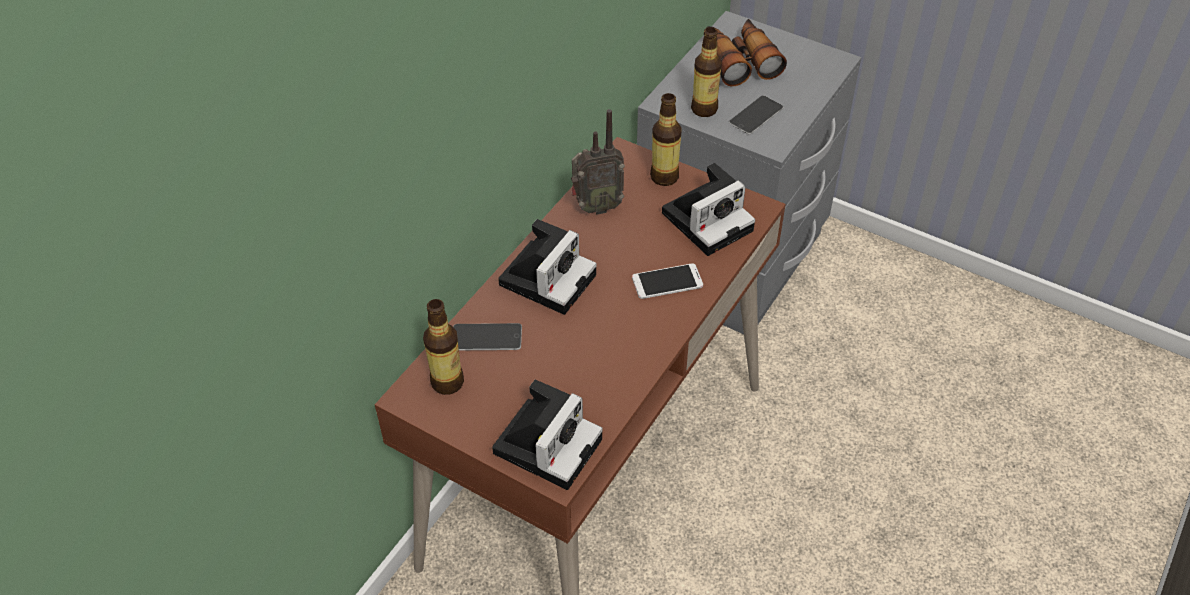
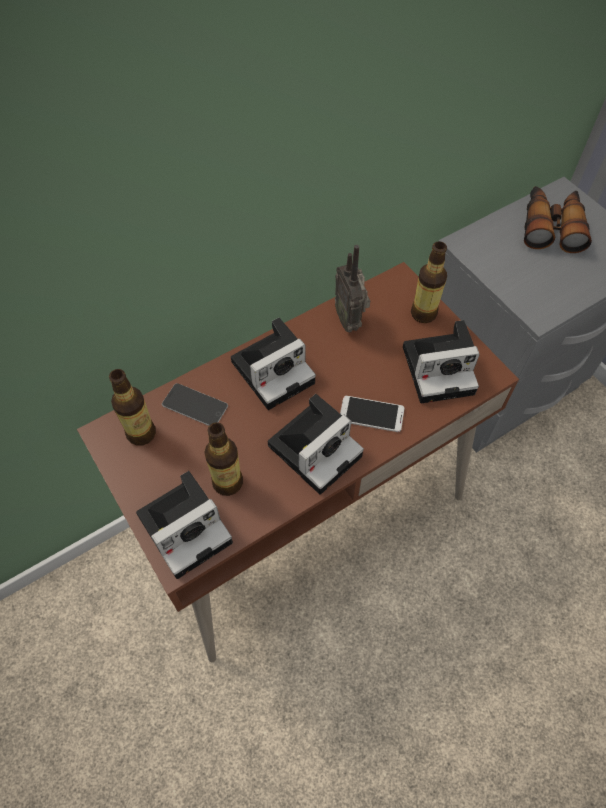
camera: 25 degrees right, 10 degrees up
radio [571,109,625,215] -> radio turned 60 degrees clockwise [335,245,370,332]
bottle [691,27,722,117] -> bottle moved to [204,422,243,496]
phone [729,95,784,135] -> none
none -> camera [268,394,364,494]

